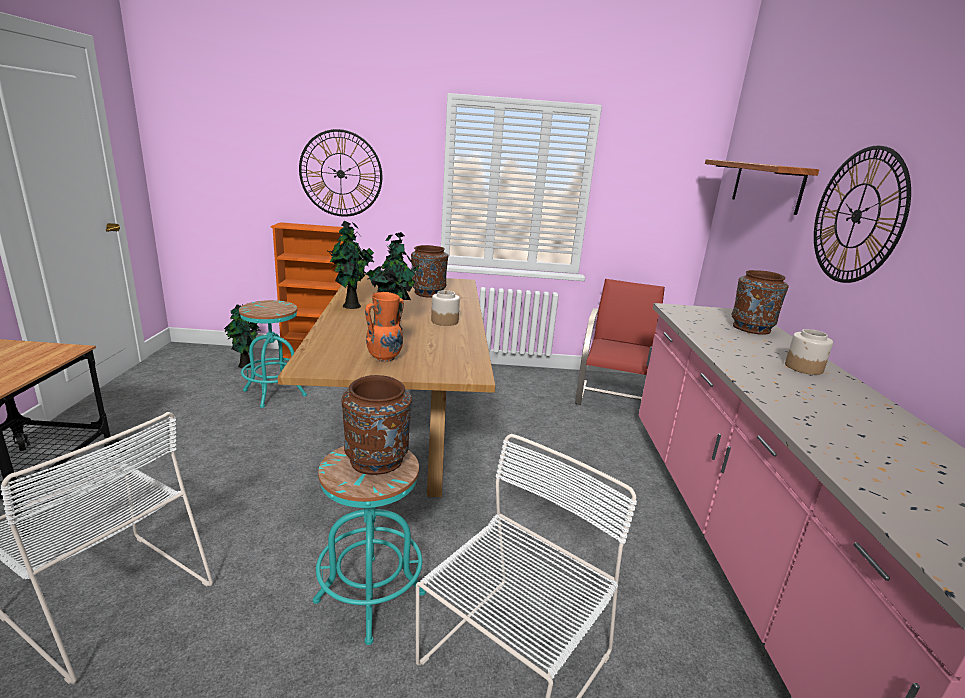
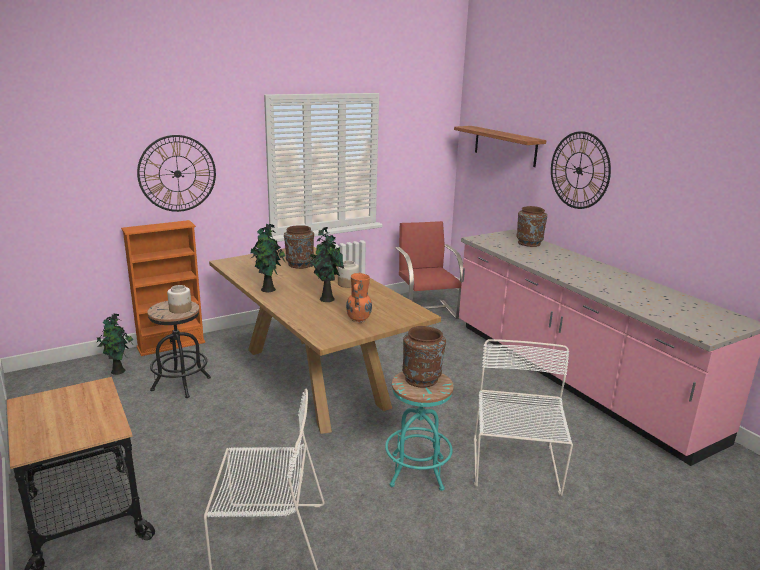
camera: 30 degrees left, 0 degrees up
turquoise stool [239,300,307,408] -> black stool [147,301,211,398]
jar [785,329,833,375] -> jar moved to [167,285,192,314]

